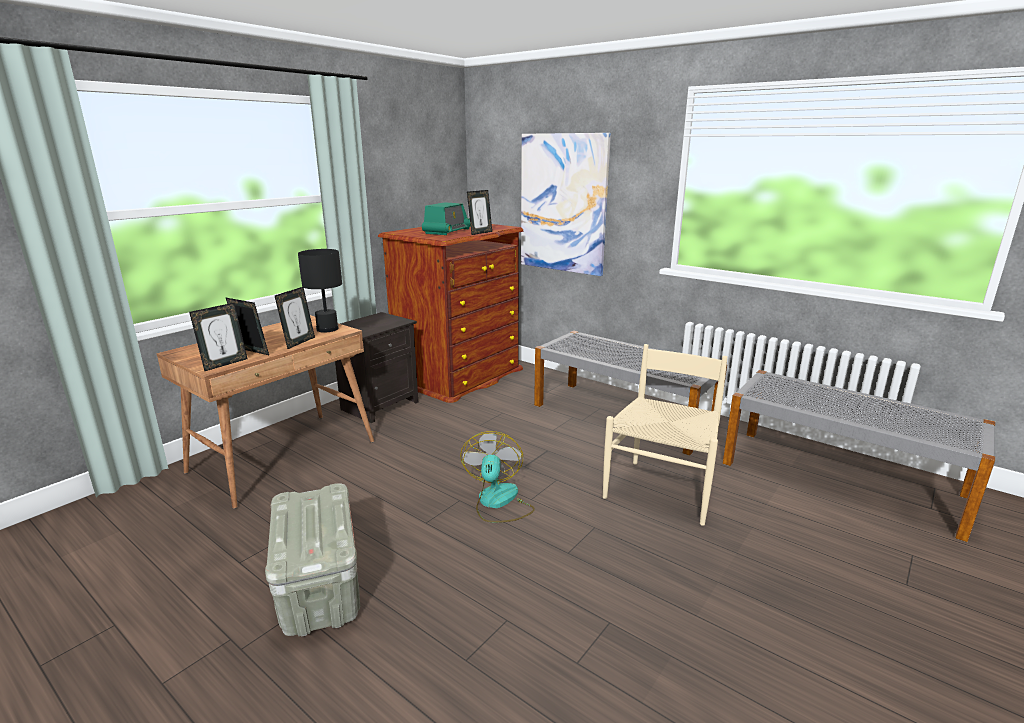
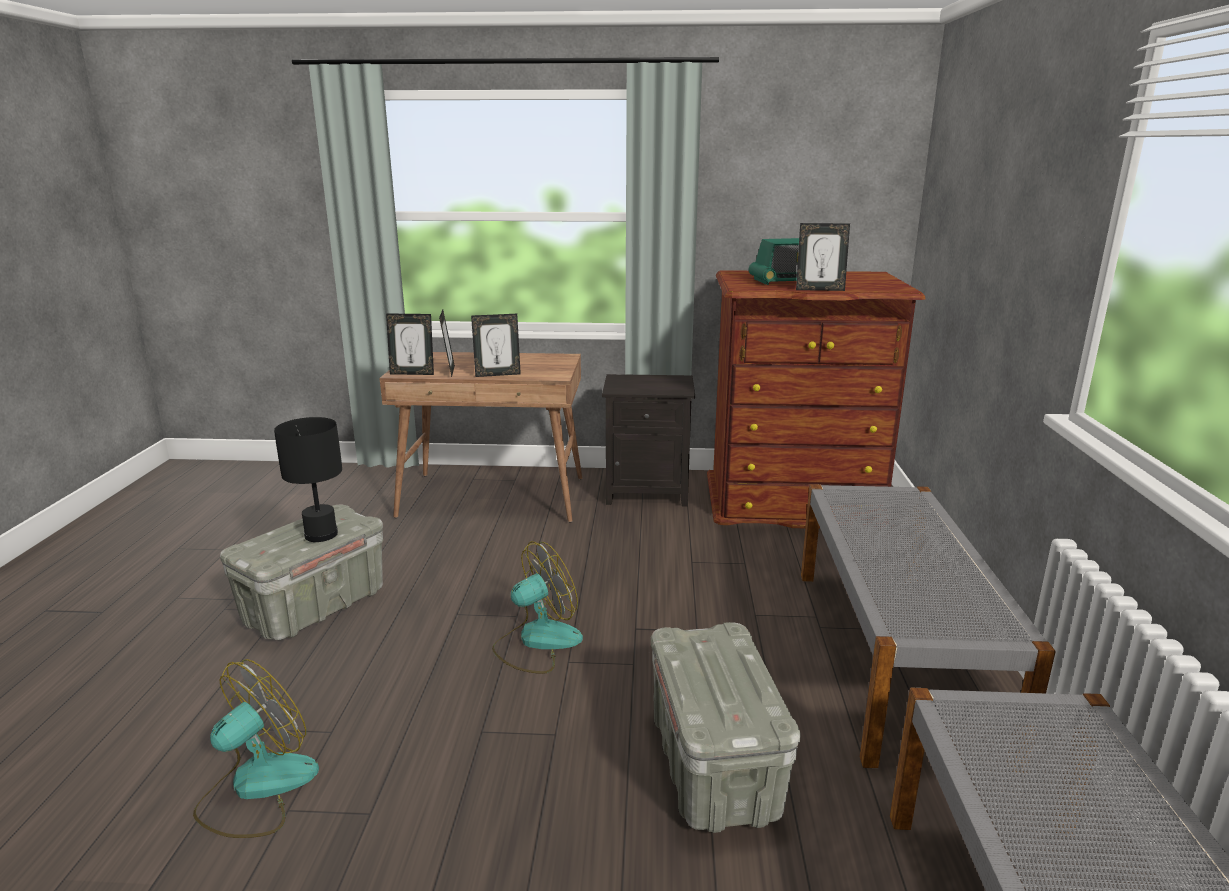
camera: 55 degrees right, 0 degrees up
black table lamp [298,249,342,333] -> black table lamp moved to [274,417,342,542]
picture [521,133,611,276] -> none
beige chair [603,344,727,526] -> grey storage box [651,622,801,833]
none -> fan [193,659,319,838]

